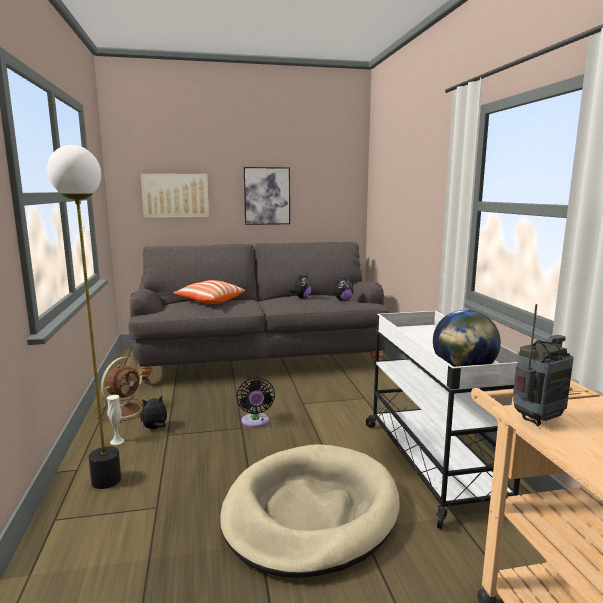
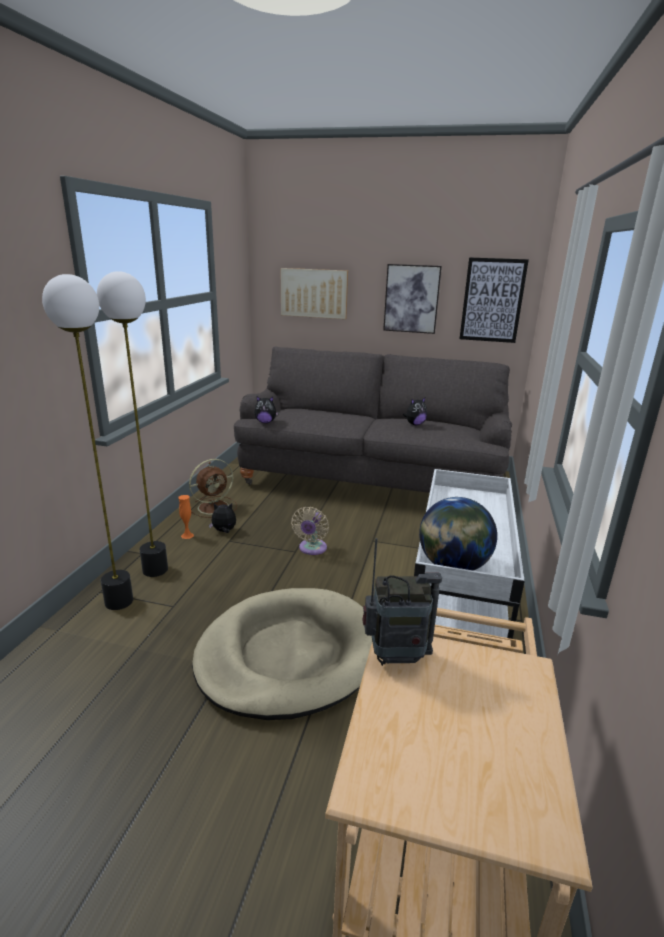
camera: 25 degrees right, 10 degrees up
white vase [107,395,124,445] -> orange vase [178,495,194,539]
pillow [173,280,245,304] -> none
black fan [236,377,275,427] -> beige fan [291,507,329,555]
plush toy [333,276,353,301] -> plush toy moved to [254,396,279,423]
none -> floor lamp [42,274,133,610]
none -> picture [460,257,529,343]

